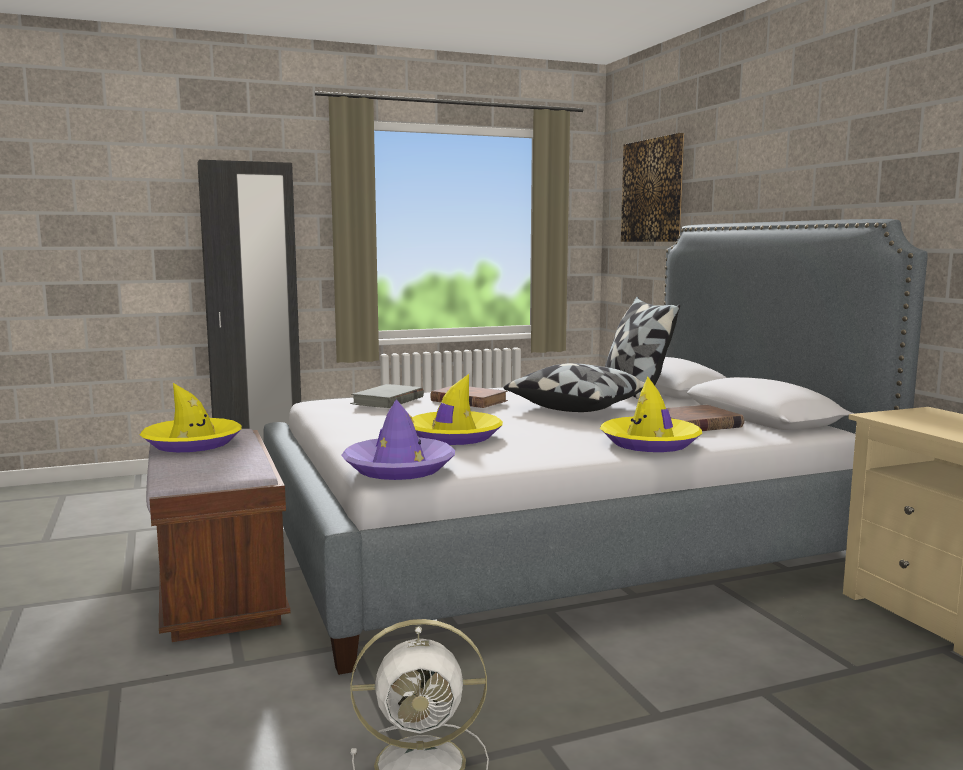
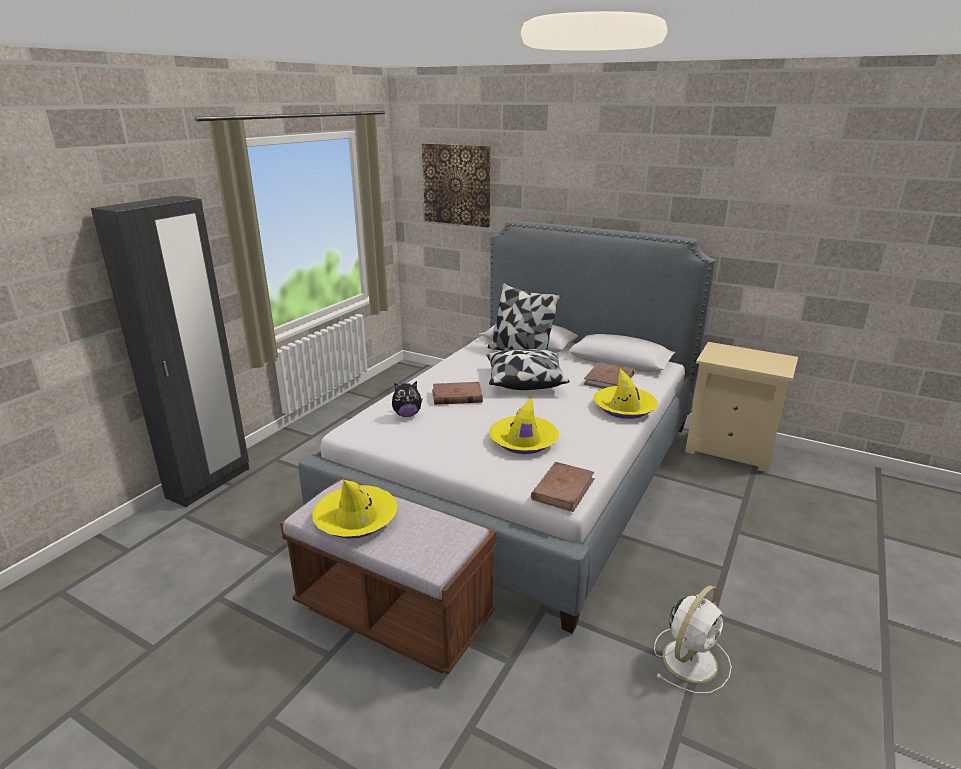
camera: 40 degrees left, 15 degrees up
purple hat [342,399,455,480] -> brown book [531,462,595,512]
grey book [350,384,424,408] -> plush toy [392,381,423,417]

